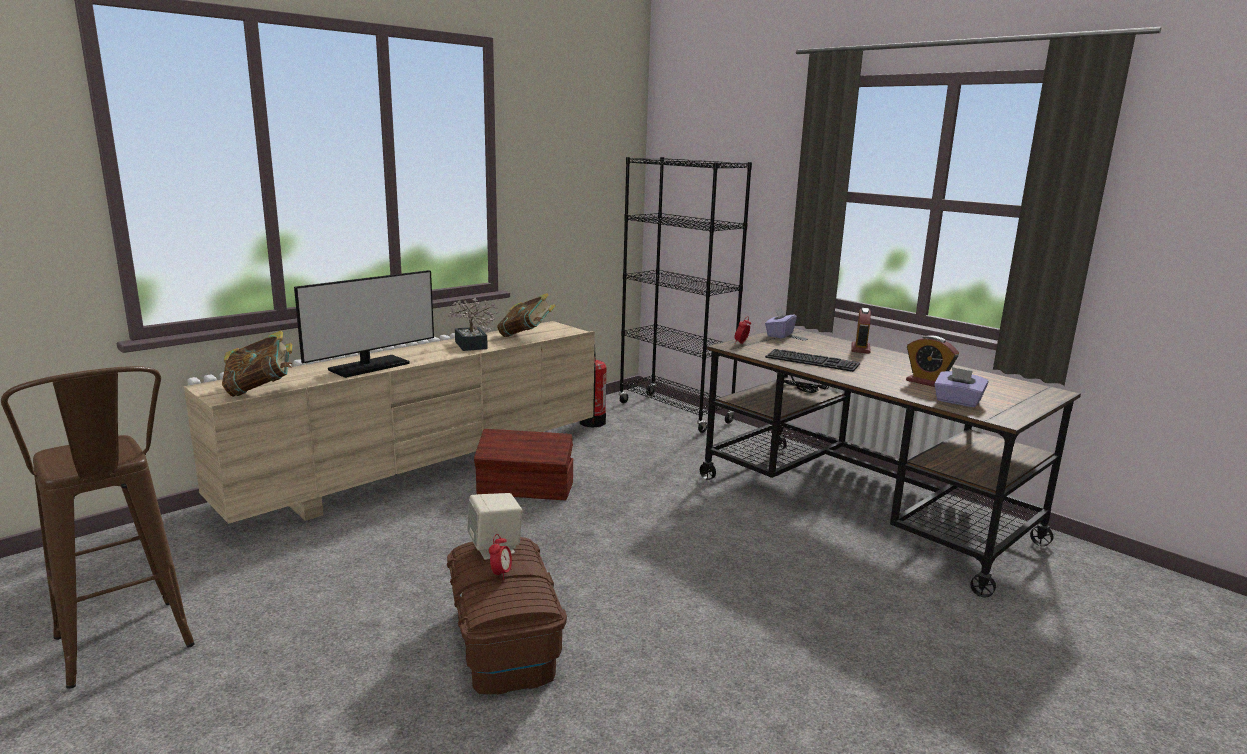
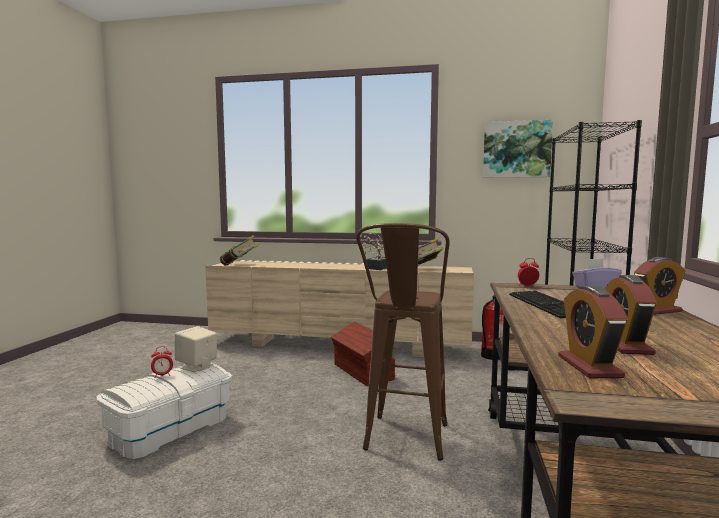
camera: 55 degrees right, 10 degrees down
brown stool [1,366,195,689] -> brown stool moved to [356,223,450,461]
monitor [294,270,434,378] -> none
brown storage box [447,537,567,695] -> white storage box [96,362,232,459]
purple tissue box [934,367,989,407] -> alarm clock [558,286,628,378]
none -> picture [483,120,553,178]

